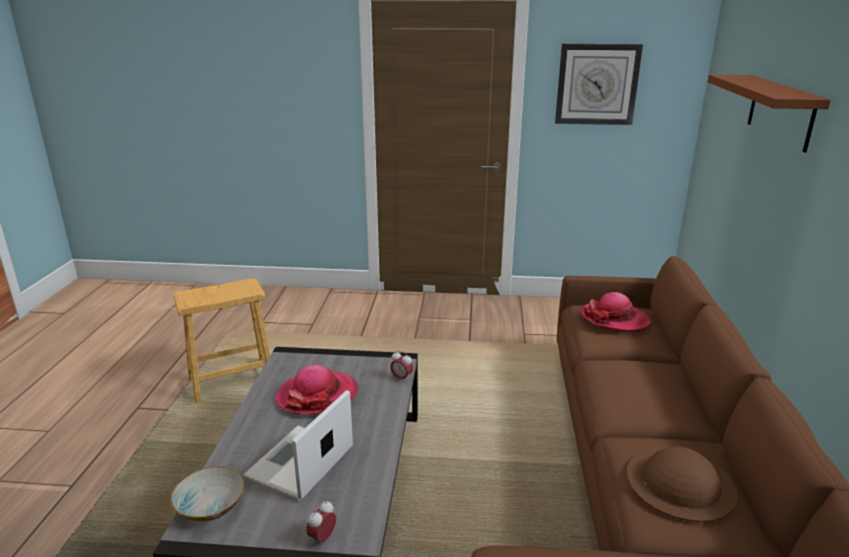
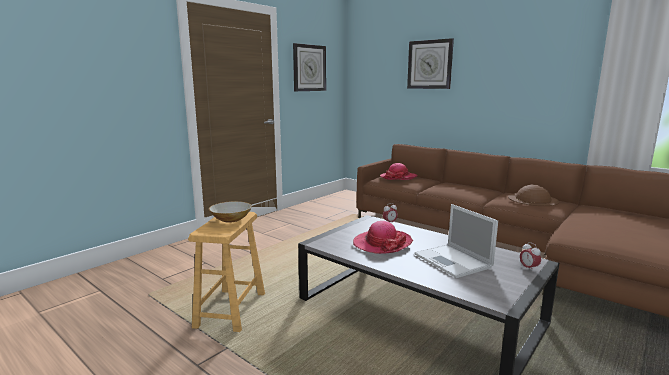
camera: 55 degrees left, 10 degrees down
bowl [170,467,244,522] -> bowl moved to [209,201,252,223]
brown shelf [708,75,831,153] -> wall clock [407,38,454,89]

